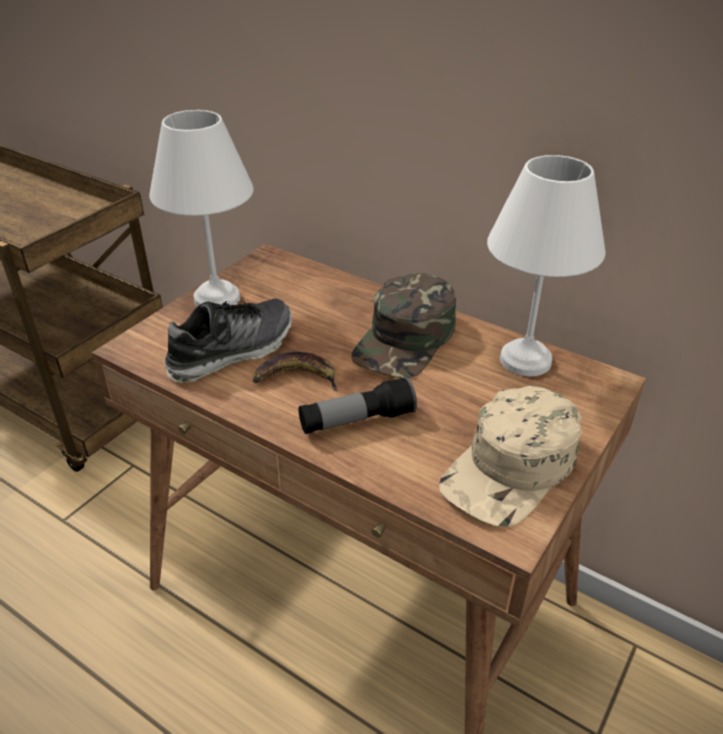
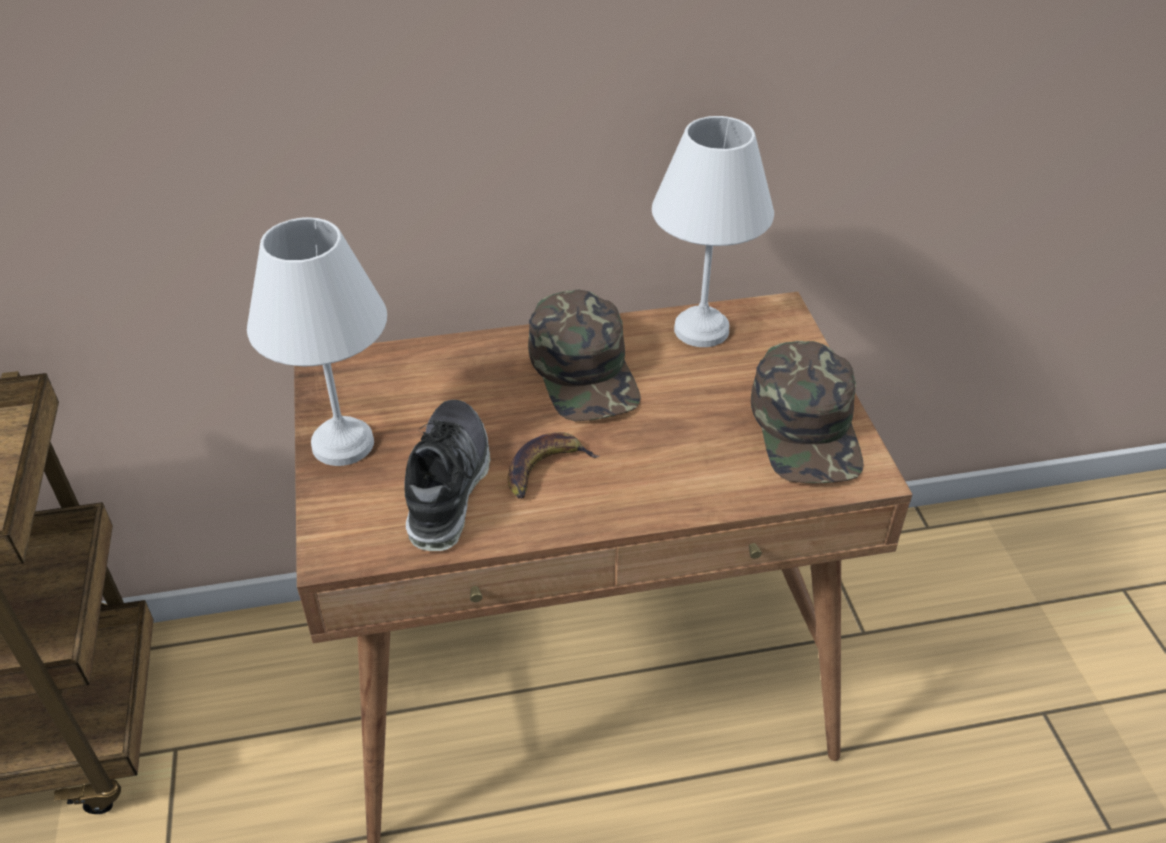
camera: 45 degrees left, 5 degrees up
flashlight [298,376,417,434] -> none
beige cap [439,385,582,527] -> green cap [751,341,864,483]

